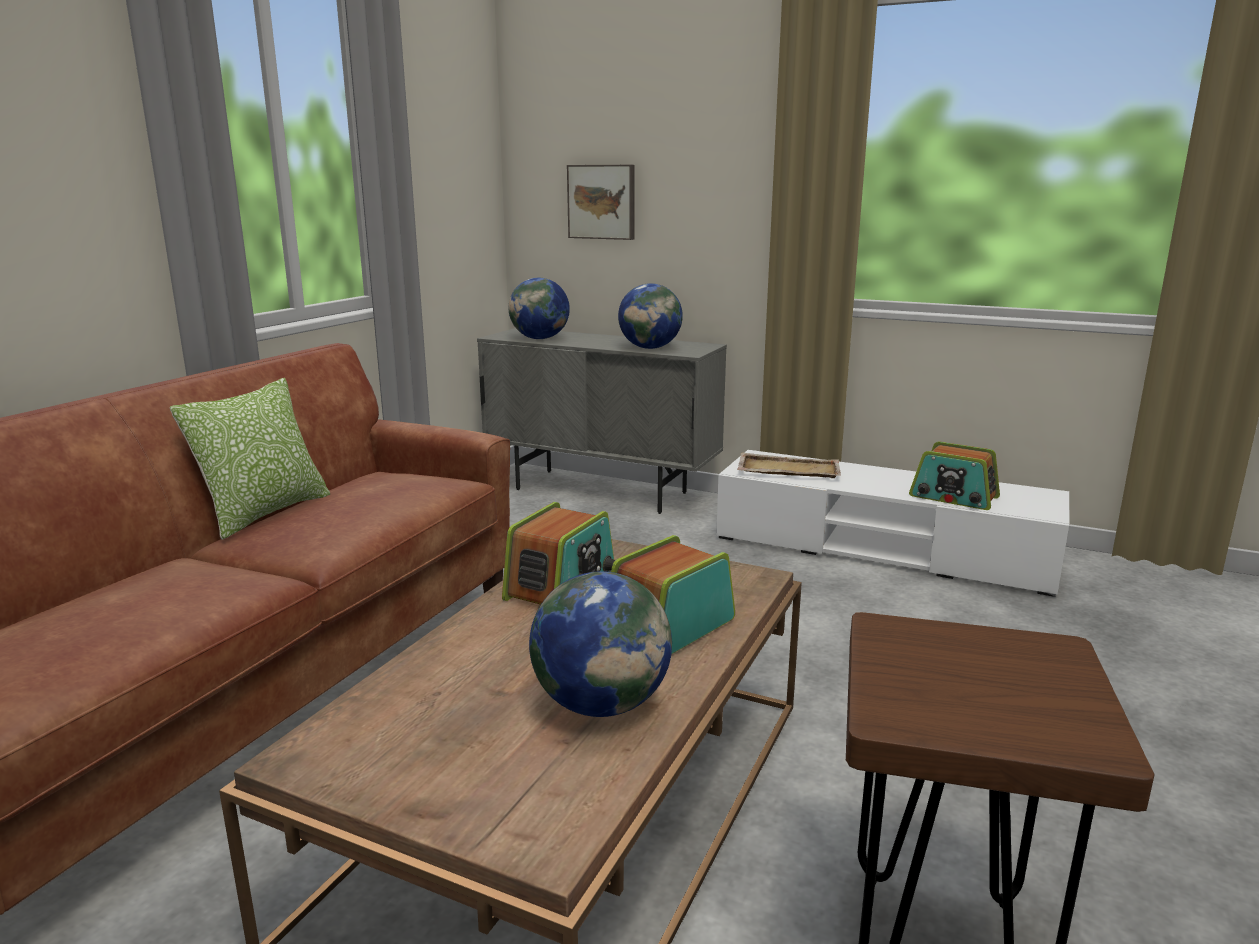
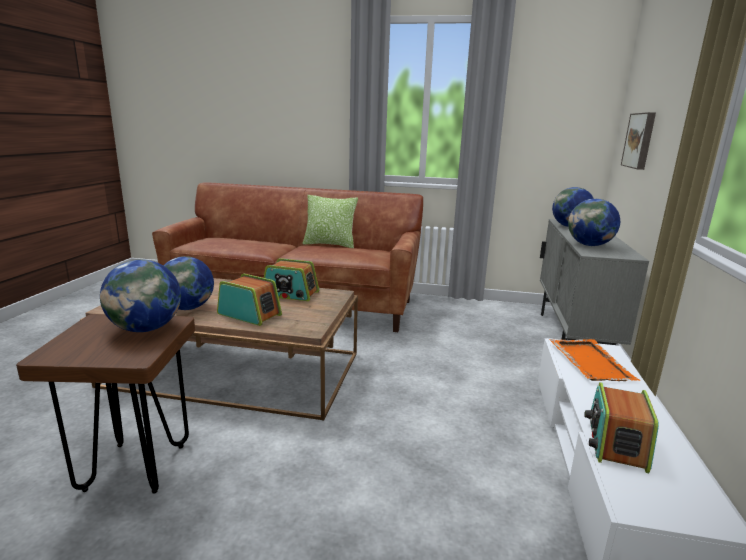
camera: 75 degrees right, 0 degrees up
beige tray [737,453,841,478] -> orange tray [549,339,640,381]
none -> globe [100,259,181,332]

